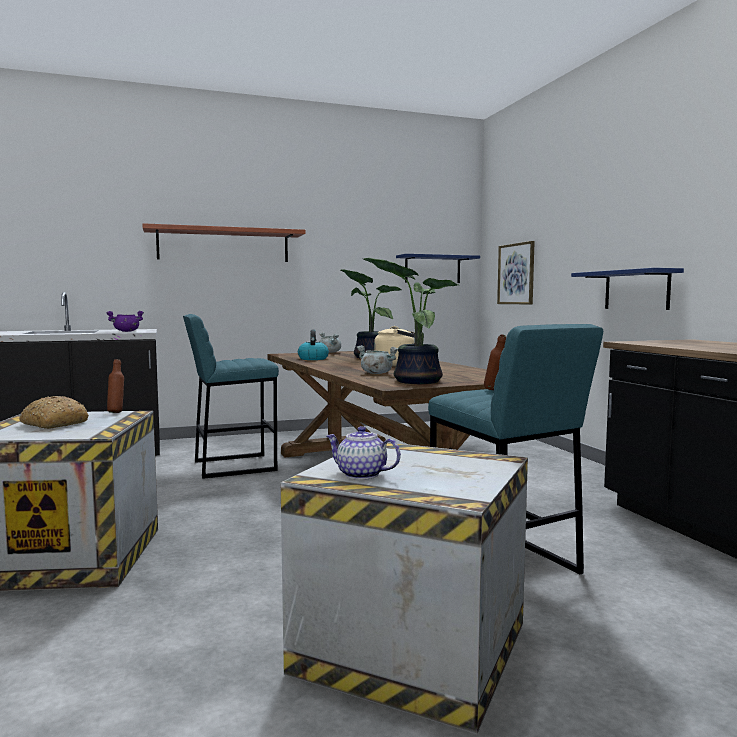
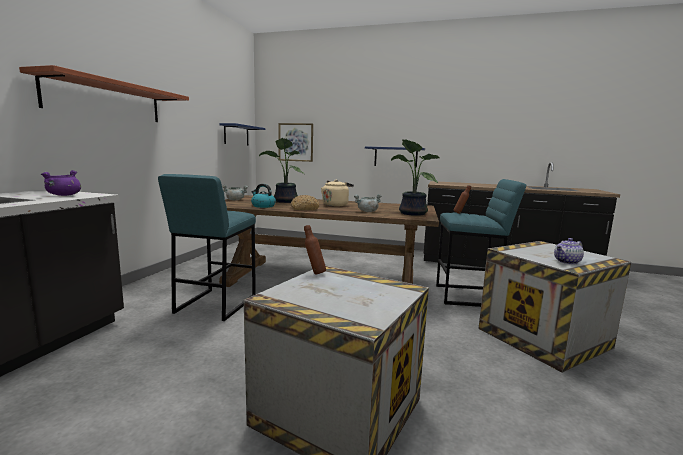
camera: 55 degrees left, 5 degrees up
bread [19,396,89,429] -> bread moved to [290,195,319,210]

